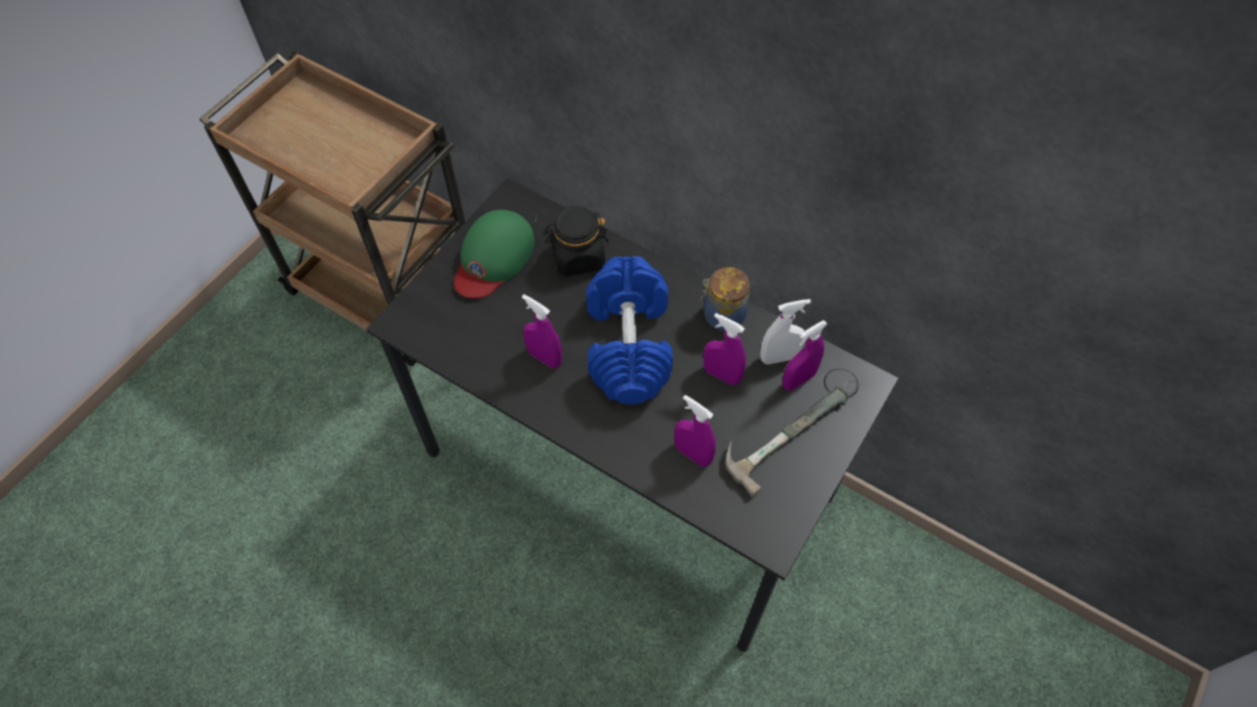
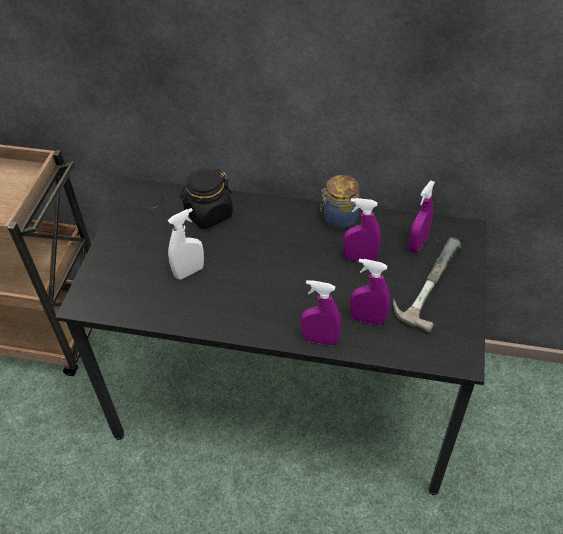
camera: 20 degrees left, 10 degrees down
green cap [454,210,535,298] -> none
purple spray bottle [522,294,562,368] -> purple spray bottle moved to [301,280,341,346]
blue dumbbell [586,256,673,405] -> none
white spray bottle [760,299,811,365] -> white spray bottle moved to [168,208,204,280]

